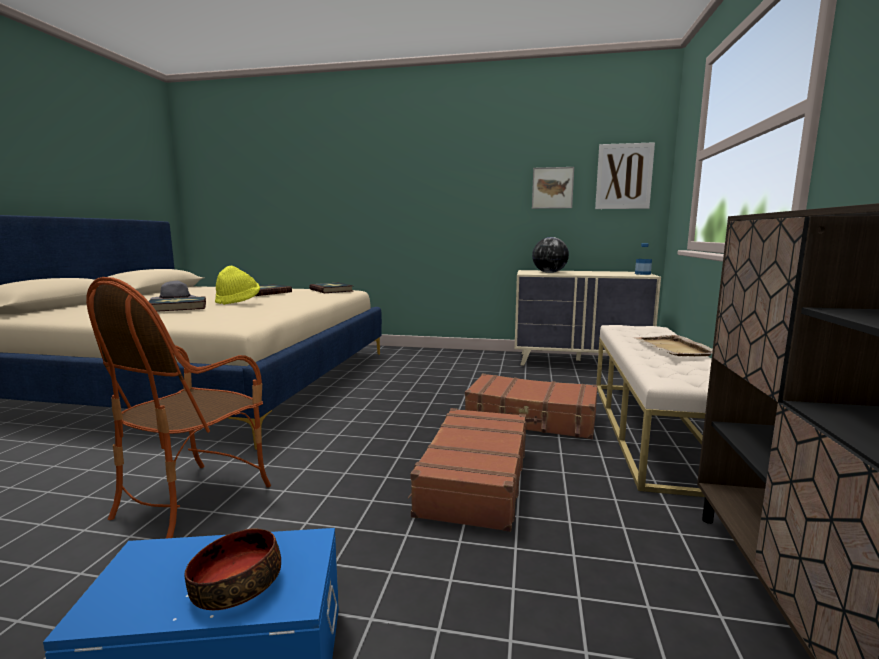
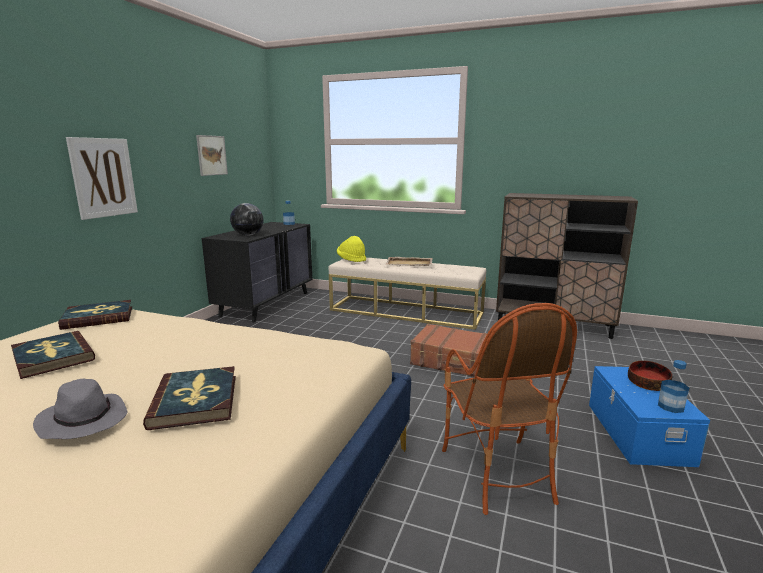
camera: 80 degrees left, 5 degrees up
armchair [86,277,271,538] -> armchair turned 45 degrees clockwise [442,303,577,515]
yellow hat [215,266,260,305] -> yellow hat moved to [337,236,366,262]
brown suitcase [465,374,598,439] -> none
beige dresser [514,270,661,366] -> black dresser [202,222,313,323]
picture [595,142,655,209] -> picture moved to [66,137,138,220]
none -> bottle [658,360,689,413]

